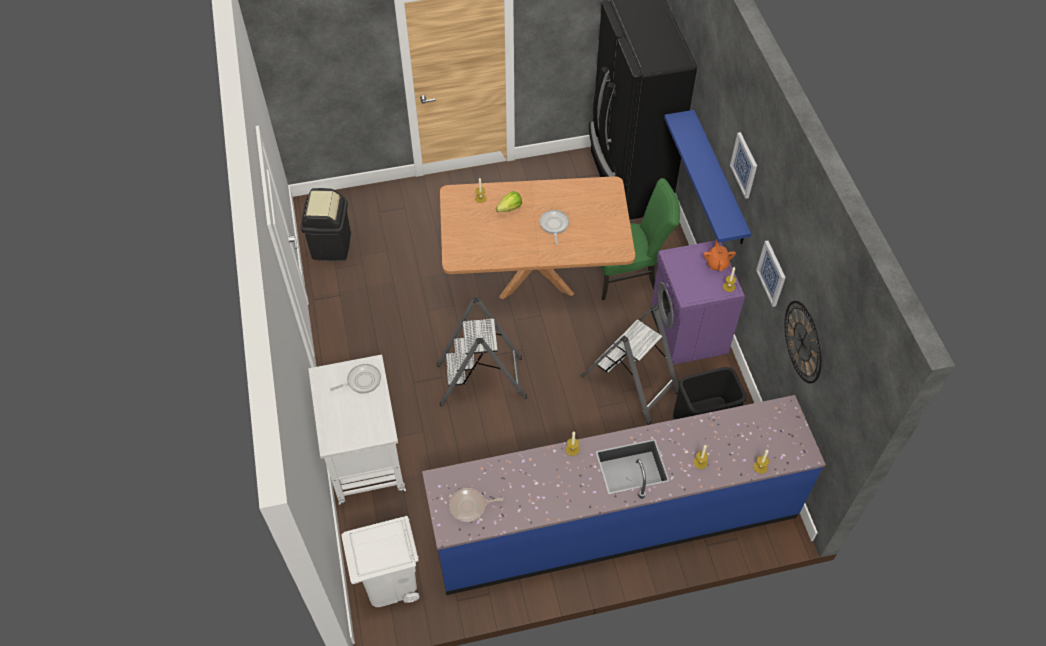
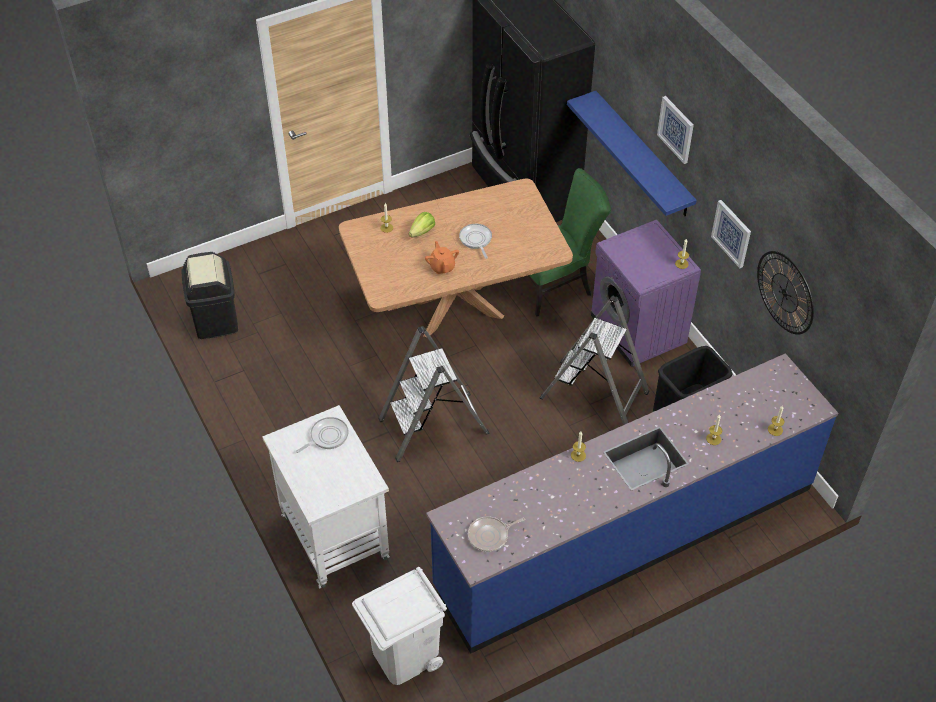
camera: 15 degrees left, 5 degrees down
orange teapot [703,239,736,271] -> orange teapot moved to [425,241,459,274]

